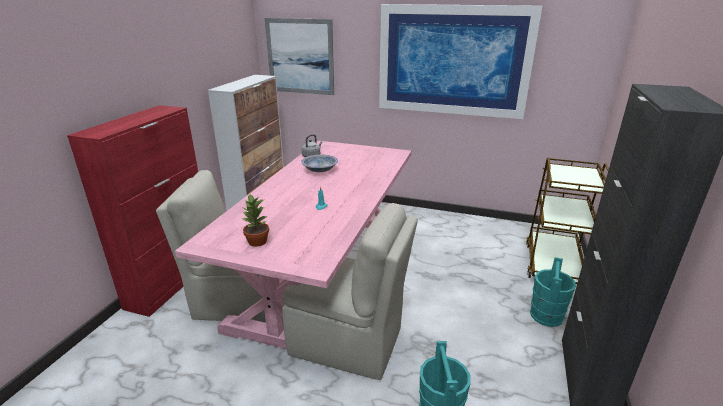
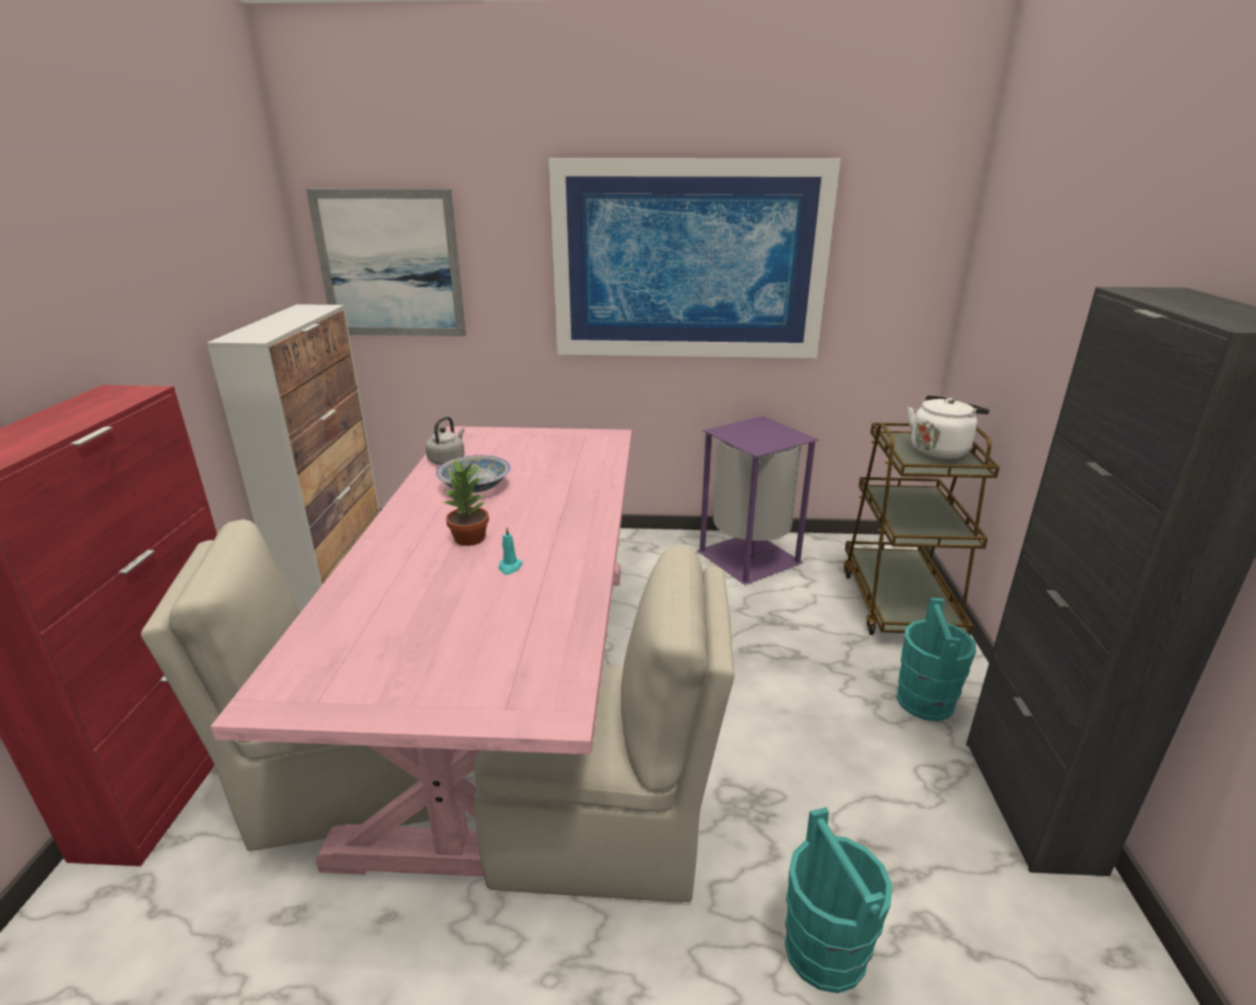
camera: 15 degrees left, 0 degrees up
potted plant [242,194,269,247] -> potted plant moved to [444,459,489,546]
none -> purple trash can [697,416,819,585]
none -> white kettle [908,395,990,459]

